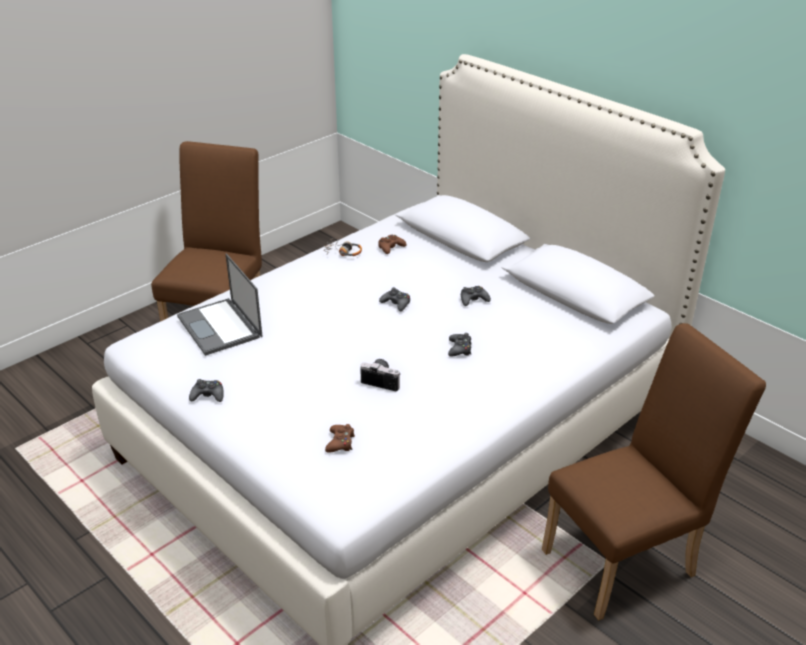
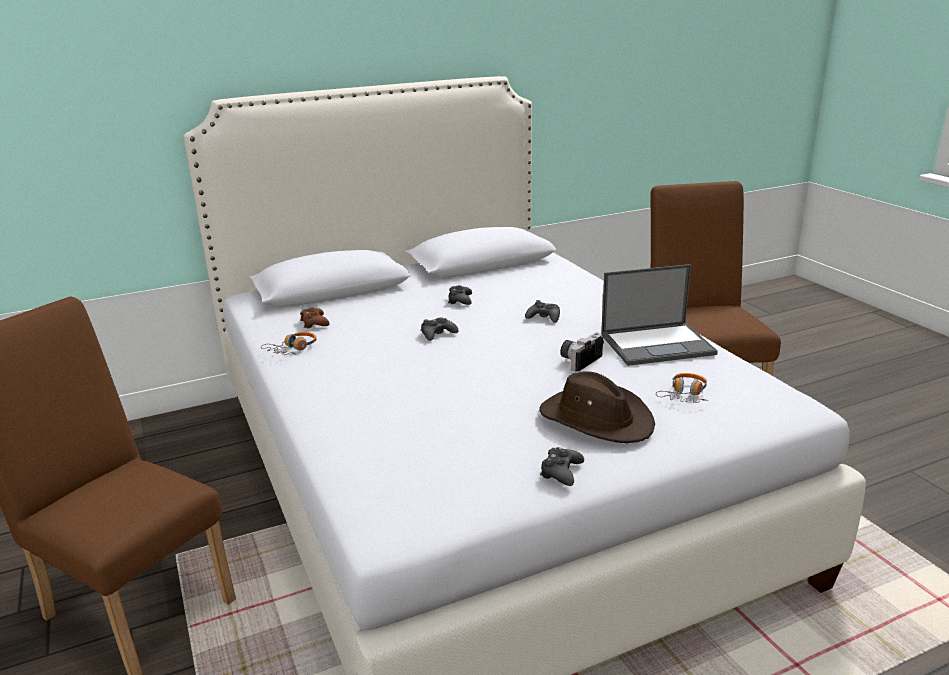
camera: 70 degrees left, 10 degrees down
laptop [177,253,263,356] -> laptop moved to [601,264,718,366]
brown game controller [325,424,355,453] -> headphones [656,373,709,403]
none -> brown hat [539,371,655,443]

